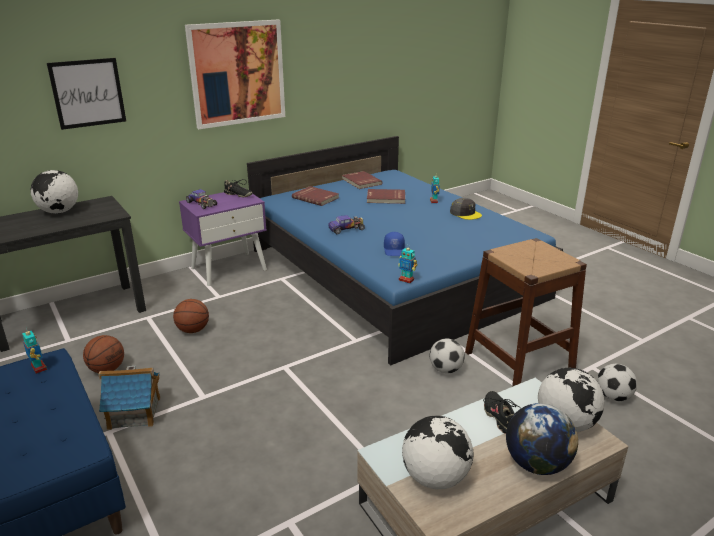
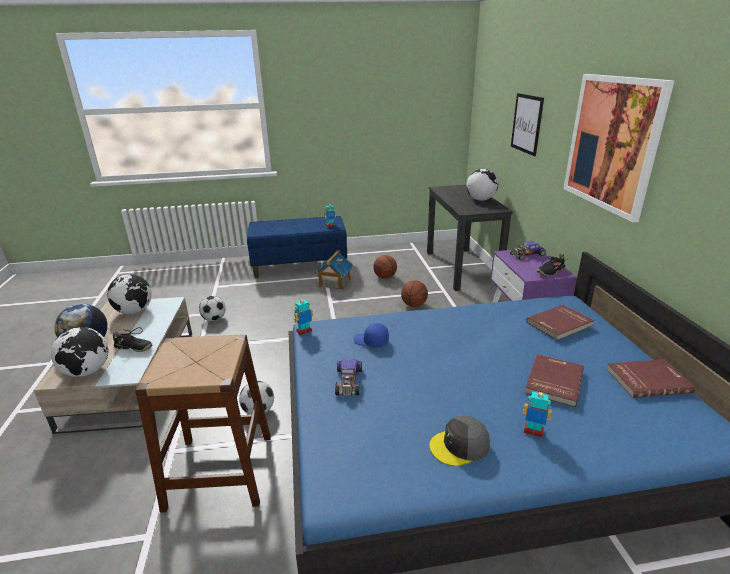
camera: 115 degrees right, 0 degrees up
toy car [328,215,365,234] -> toy car moved to [335,359,362,396]
football [597,364,637,401] -> football moved to [199,296,226,321]

